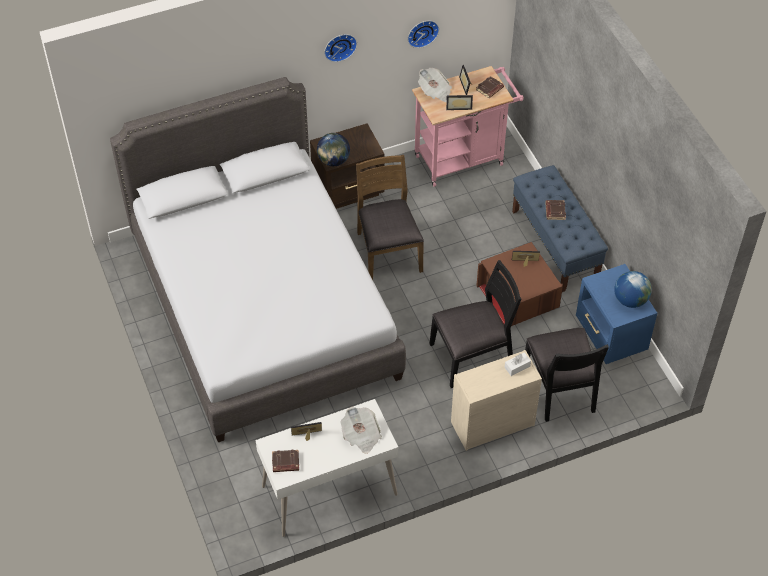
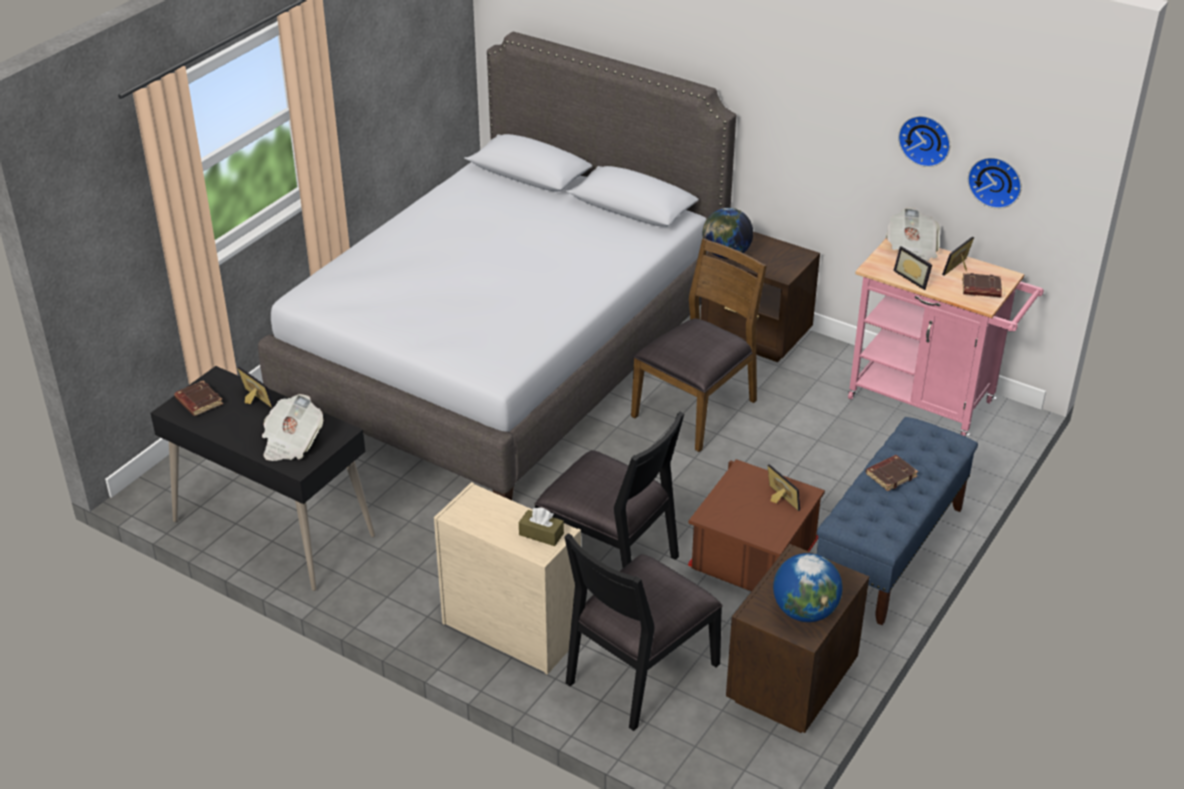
camera: 55 degrees right, 15 degrees down
white desk [256,399,398,537] -> black desk [151,366,375,591]
wall clock [324,34,357,62] -> wall clock moved to [968,157,1022,209]
white tissue box [504,352,531,376] -> brown tissue box [519,507,564,546]
blue nightstand [576,264,657,364] -> brown nightstand [726,544,869,733]

